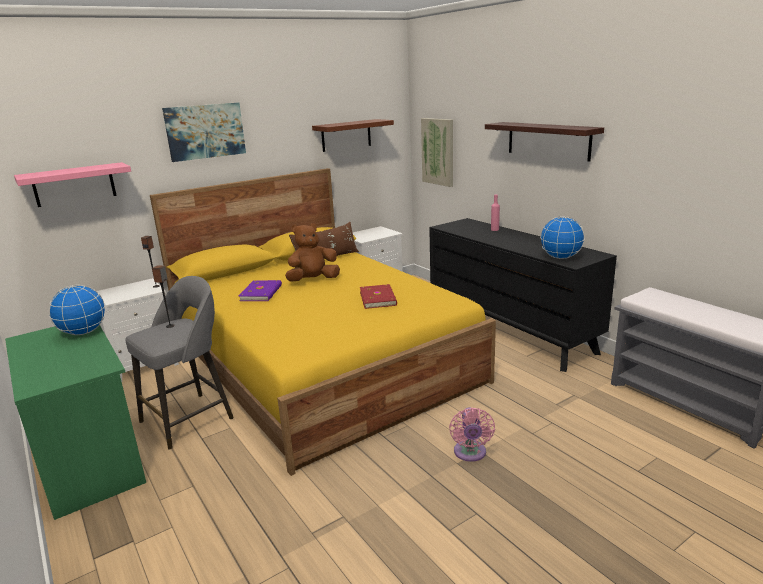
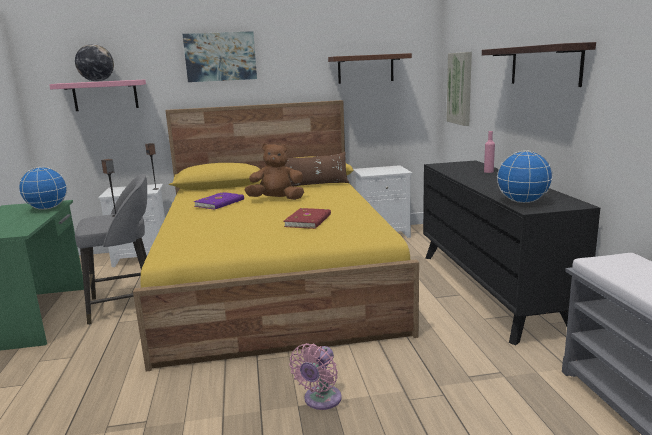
camera: 25 degrees right, 5 degrees down
none -> globe [75,44,114,82]

